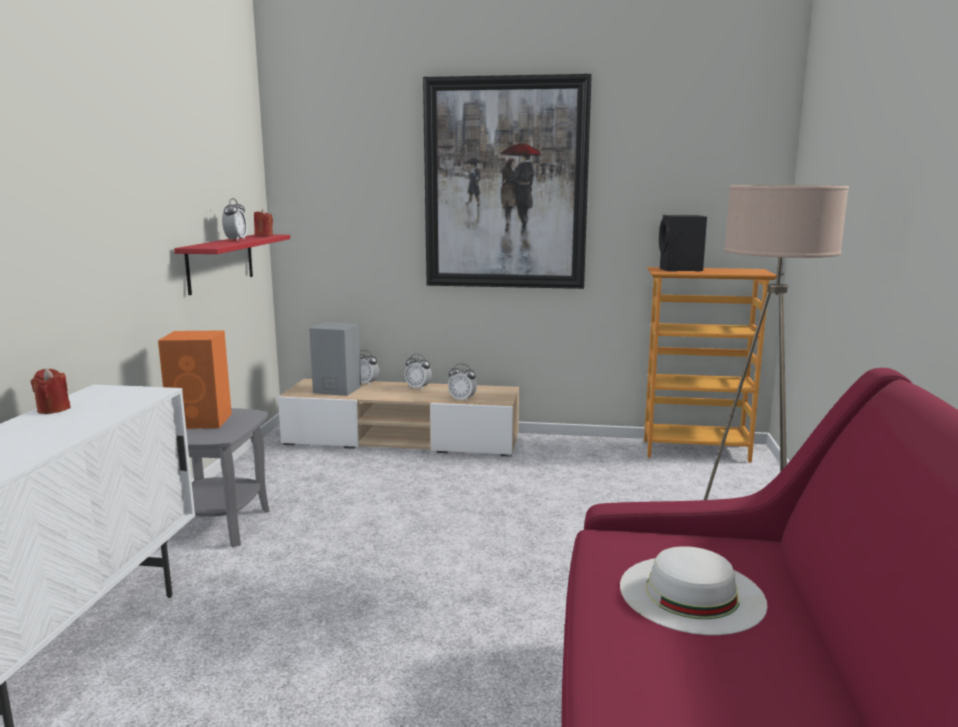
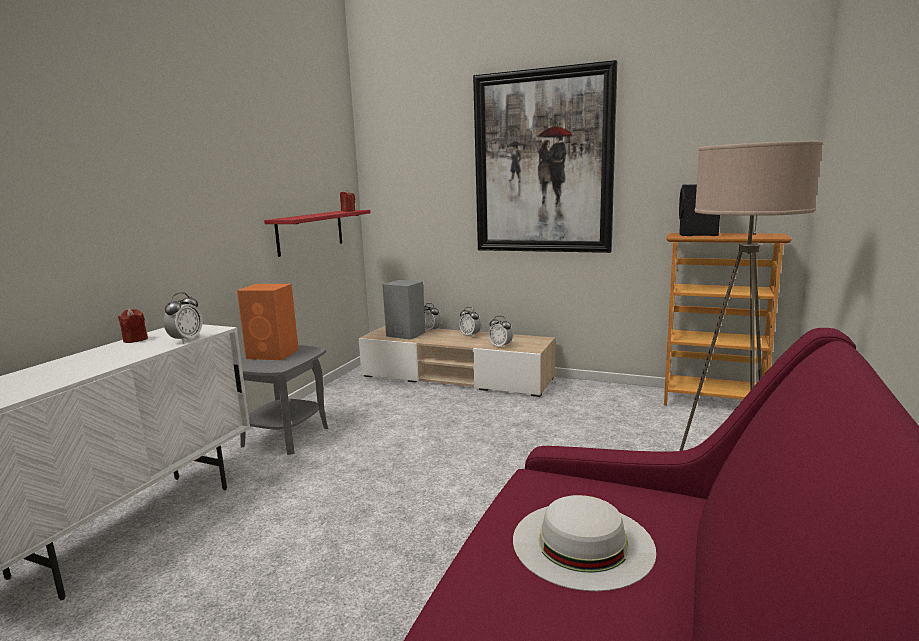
camera: 15 degrees right, 0 degrees up
alarm clock [222,198,247,241] -> alarm clock moved to [163,292,203,343]

